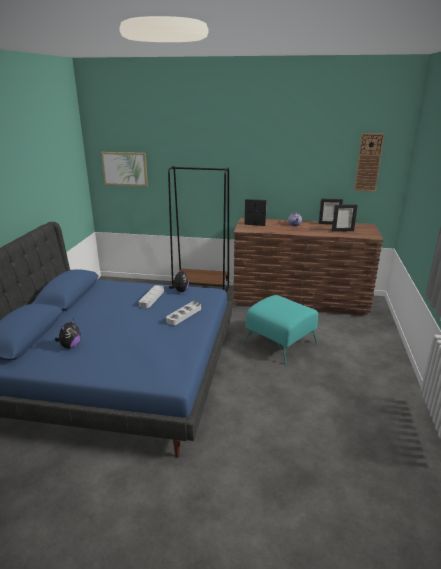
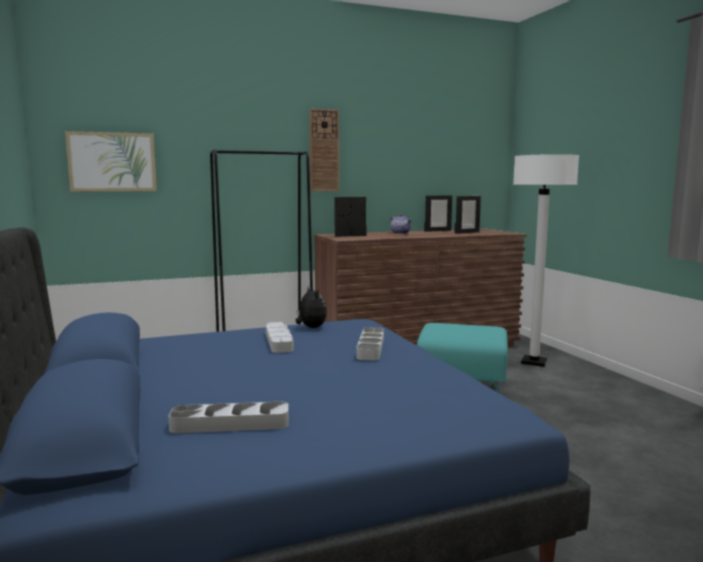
camera: 30 degrees left, 15 degrees down
plush toy [55,319,81,349] -> grey tray [168,402,289,433]
wall clock [354,133,384,192] -> wall clock moved to [310,108,339,191]
none -> white floor lamp [513,154,579,367]

